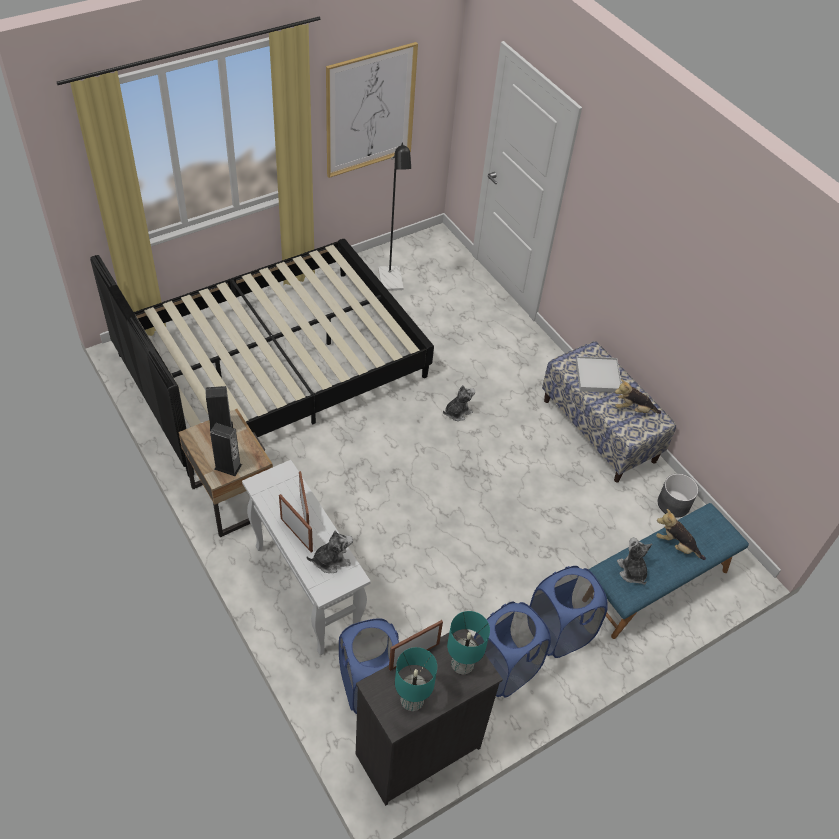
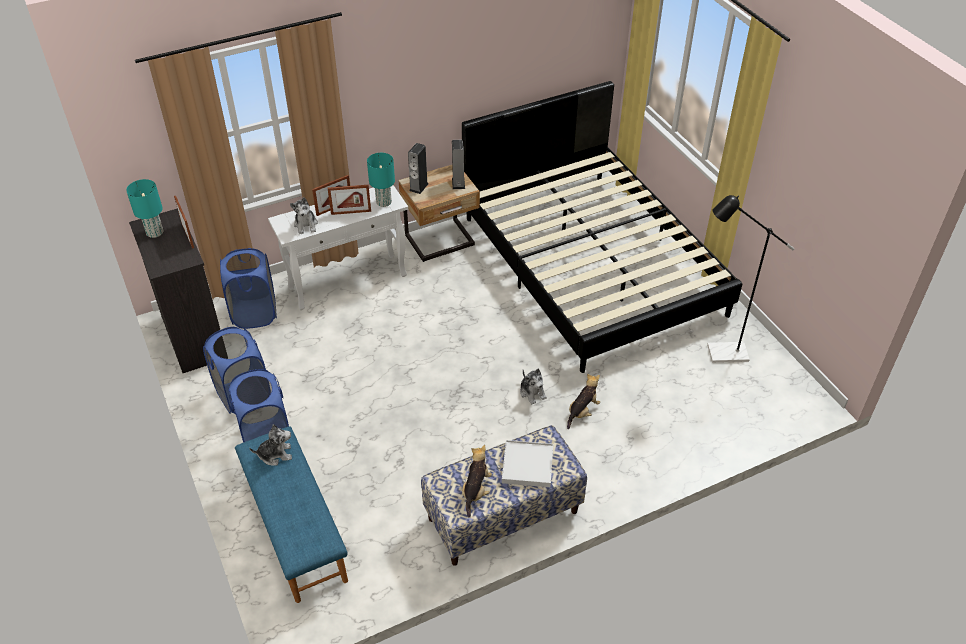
camera: 100 degrees right, 5 degrees down
picture [326,42,418,178] -> none
turquoise table lamp [447,611,490,674] -> turquoise table lamp moved to [367,153,395,207]
plush toy [656,509,706,560] -> plush toy moved to [567,374,600,429]
grey planter [658,474,698,518] -> none

